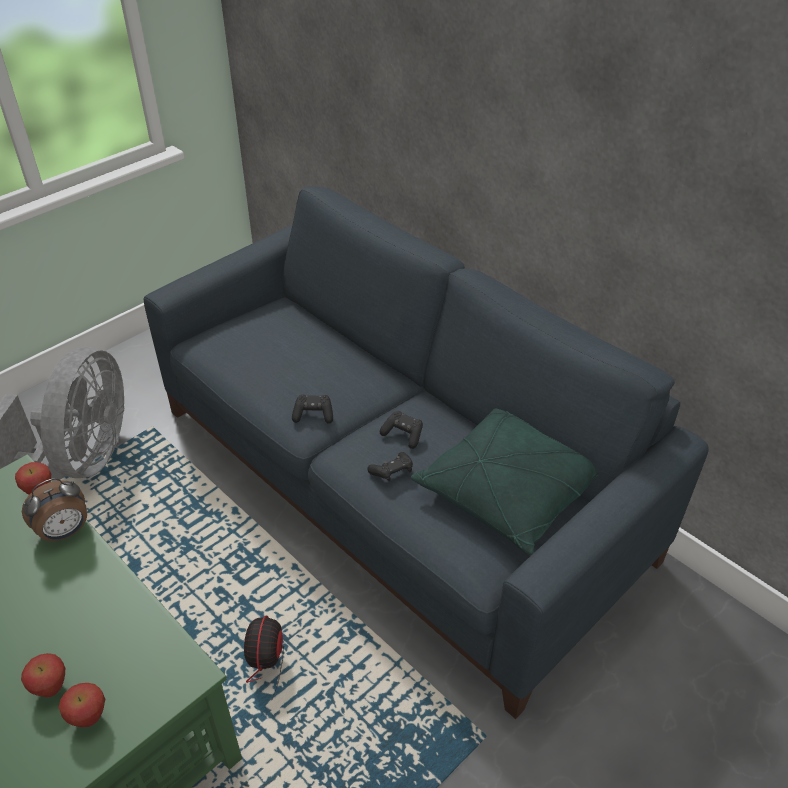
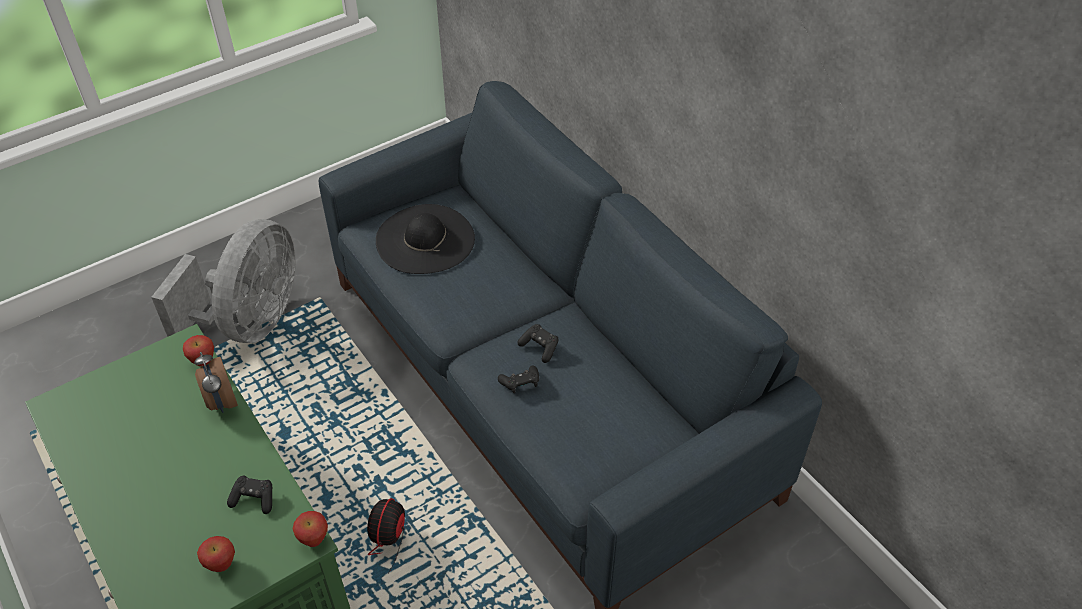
camera: 10 degrees right, 5 degrees up
apple [21,653,65,698] -> apple moved to [293,511,328,547]
alarm clock [22,478,87,541] -> alarm clock turned 90 degrees clockwise [194,352,238,413]
black game controller [292,394,333,423] -> black game controller moved to [227,476,272,514]
green pillow [411,409,599,555] -> none
none -> black hat [376,204,475,274]

